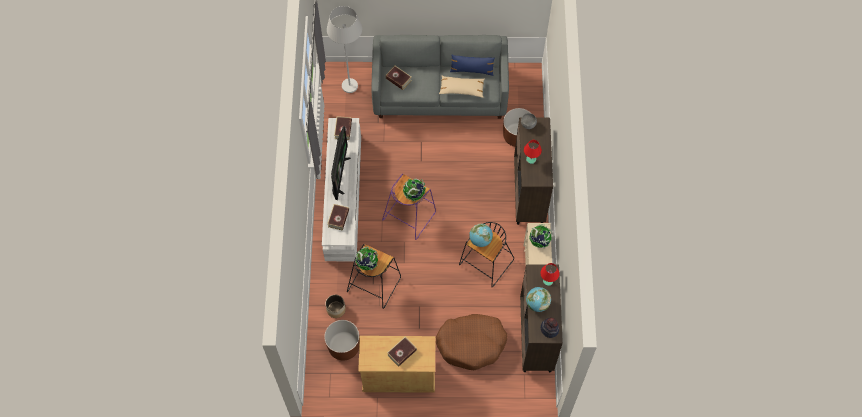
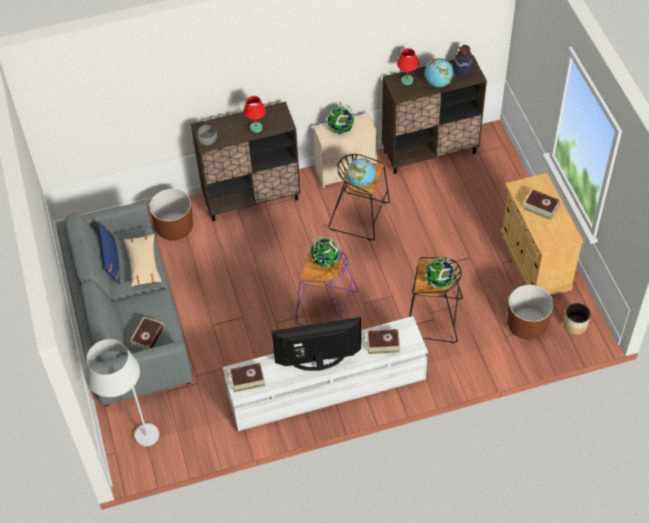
camera: 105 degrees left, 10 degrees down
planter [325,295,346,318] -> planter moved to [563,303,591,335]
brown dog bed [436,314,508,370] -> none

